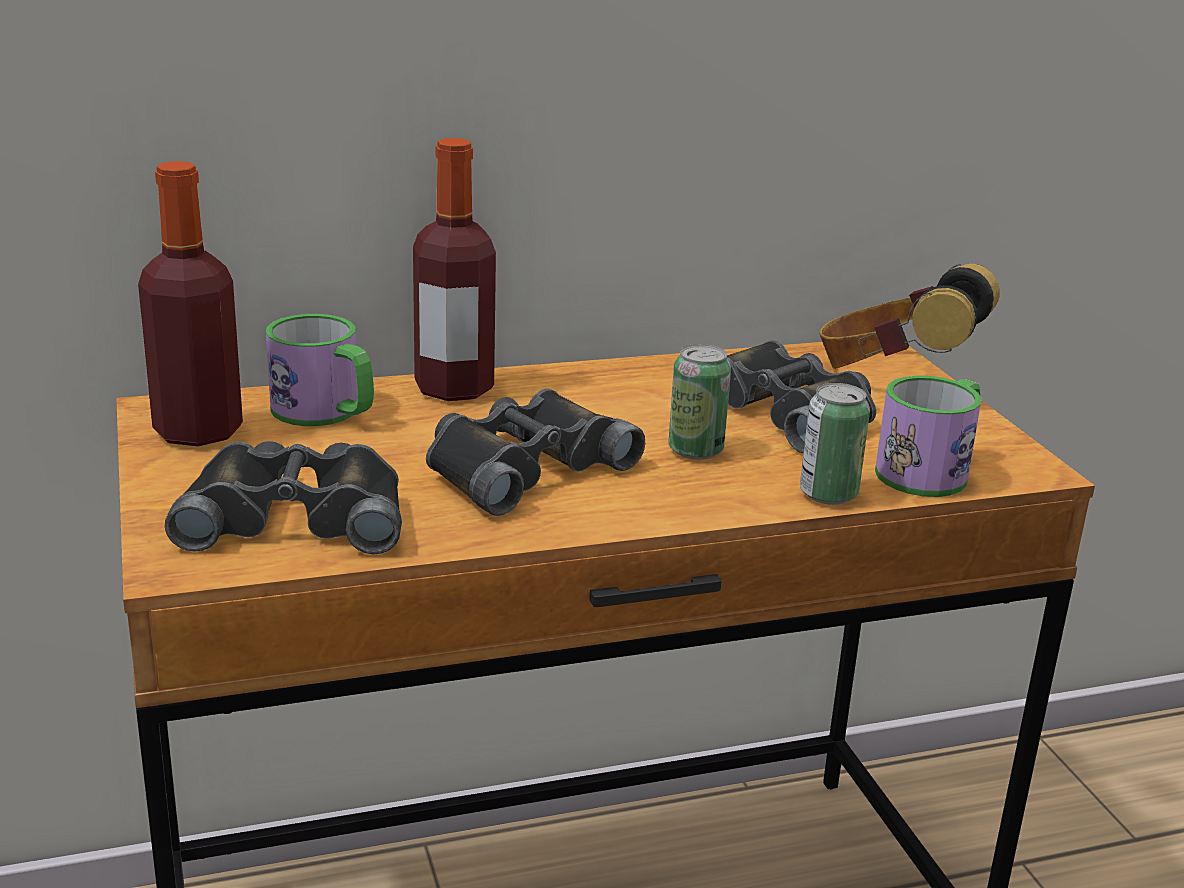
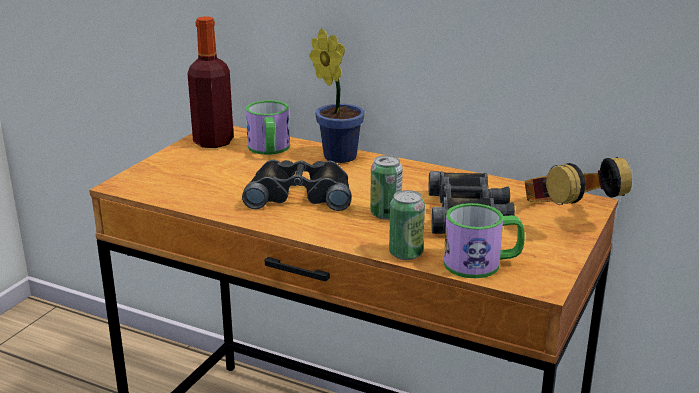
camera: 45 degrees right, 0 degrees up
black binoculars [165,441,402,554] -> none
bottle [413,138,496,401] -> potted plant [309,28,365,163]

